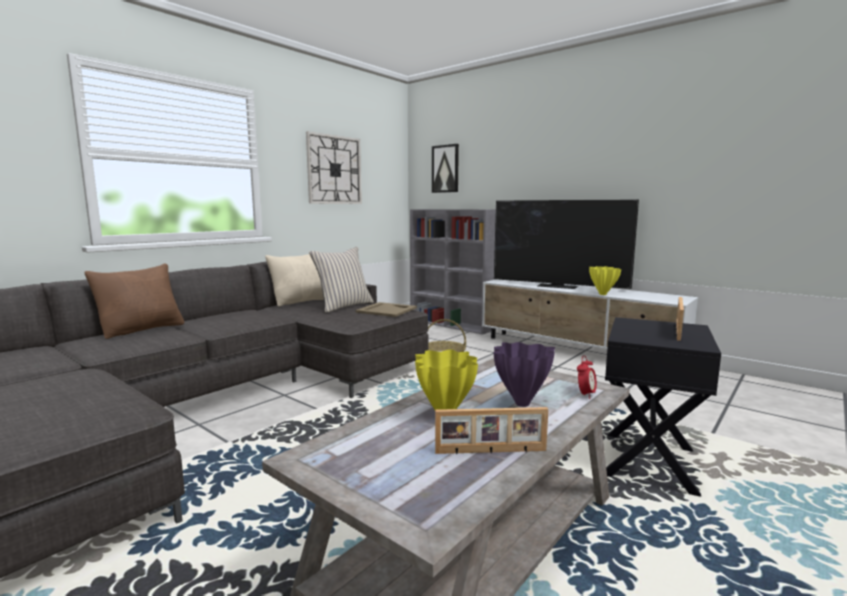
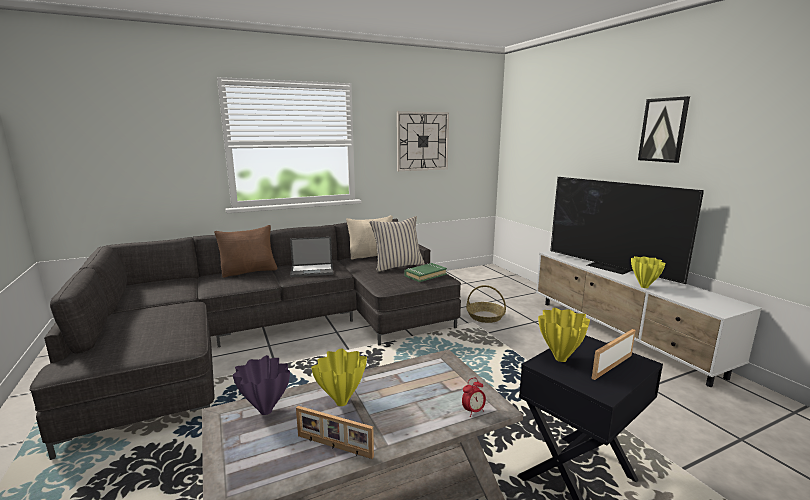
camera: 25 degrees right, 5 degrees up
beige tray [355,302,417,317] -> green book [405,263,447,282]
grey bookcase [410,209,496,335] -> none
picture [432,144,459,193] -> picture moved to [638,96,690,163]
purple vase [493,342,555,407] -> purple vase moved to [233,355,290,415]
none -> laptop [290,237,333,277]
none -> yellow vase [538,308,590,362]

